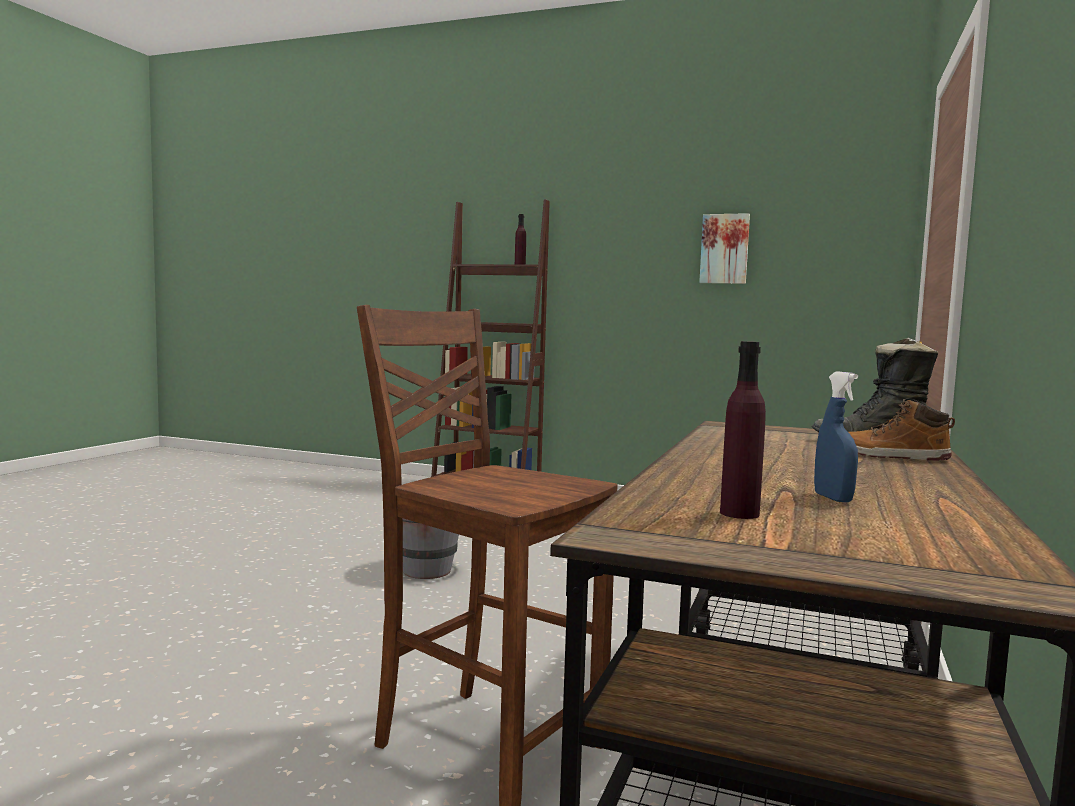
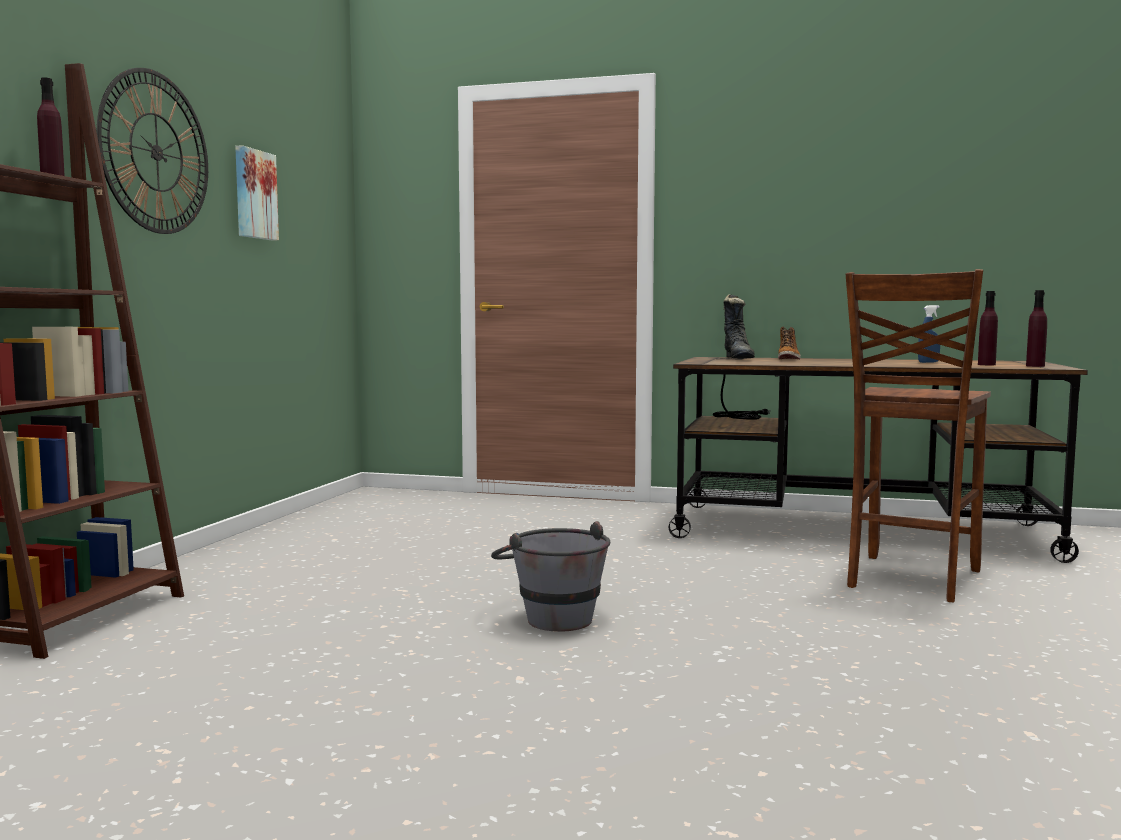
camera: 95 degrees left, 0 degrees up
none -> wall clock [97,68,208,234]
none -> purple bottle [1026,290,1047,367]

